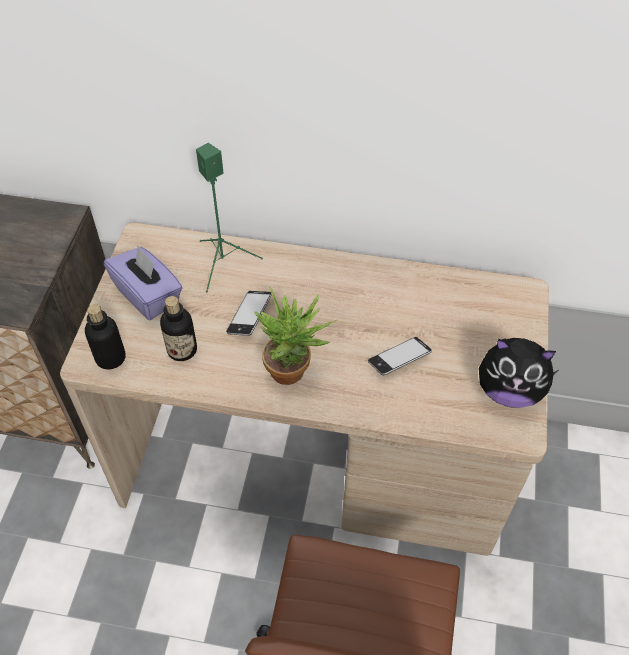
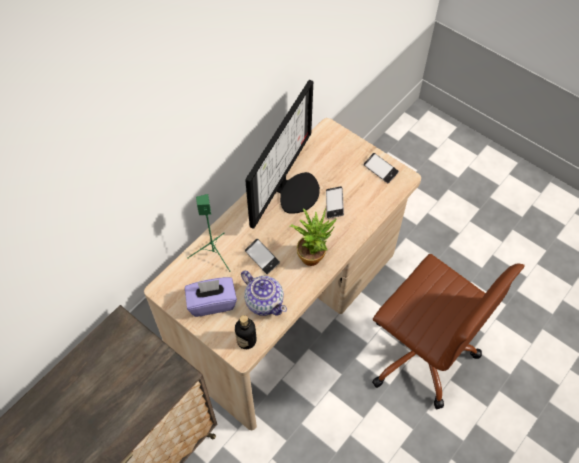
camera: 60 degrees left, 5 degrees up
bottle [160,296,197,361] -> teapot [241,271,287,316]
plush toy [479,338,558,408] -> phone [364,153,399,183]
none -> monitor [245,80,320,229]

